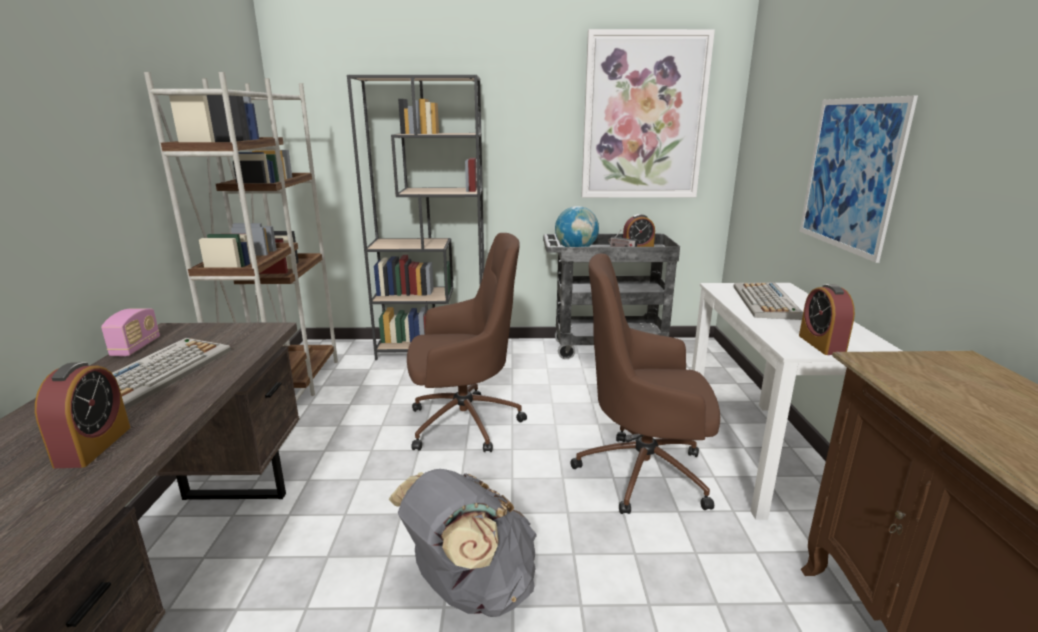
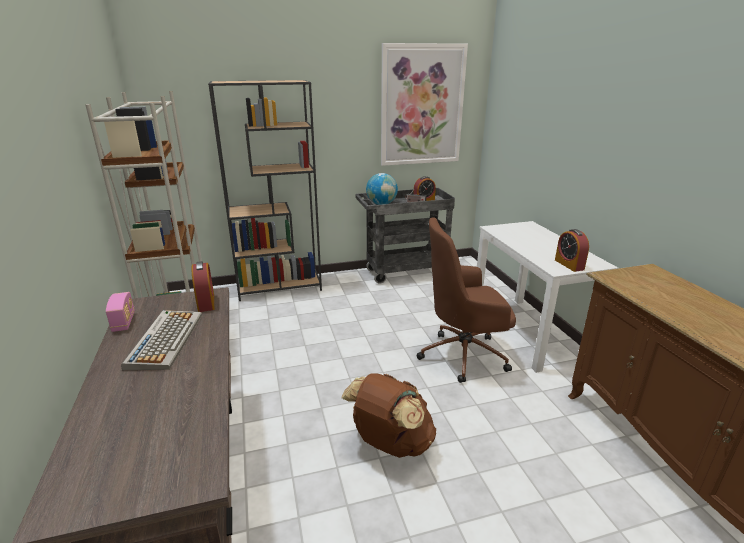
camera: 15 degrees left, 5 degrees up
alarm clock [35,362,130,468] -> alarm clock moved to [191,261,214,312]
grey backpack [389,469,537,617] -> brown backpack [342,373,436,458]
brown office chair [407,233,527,452] -> none
keyboard [734,282,803,320] -> none
picture [799,96,918,263] -> none

